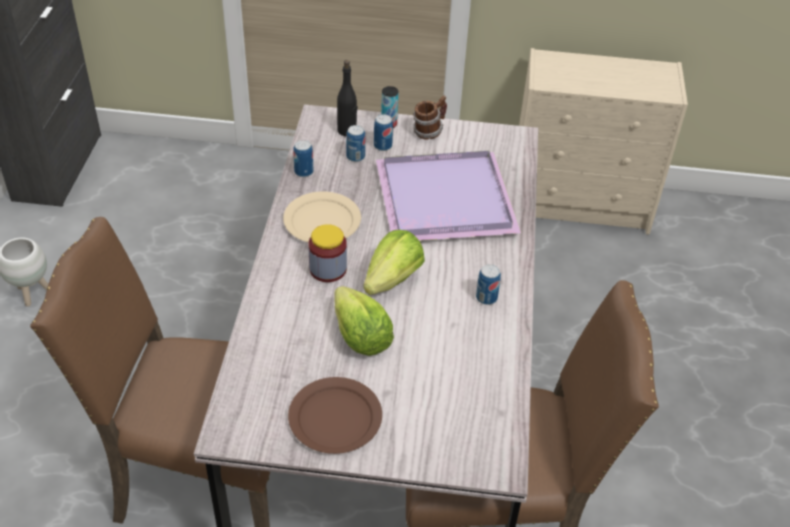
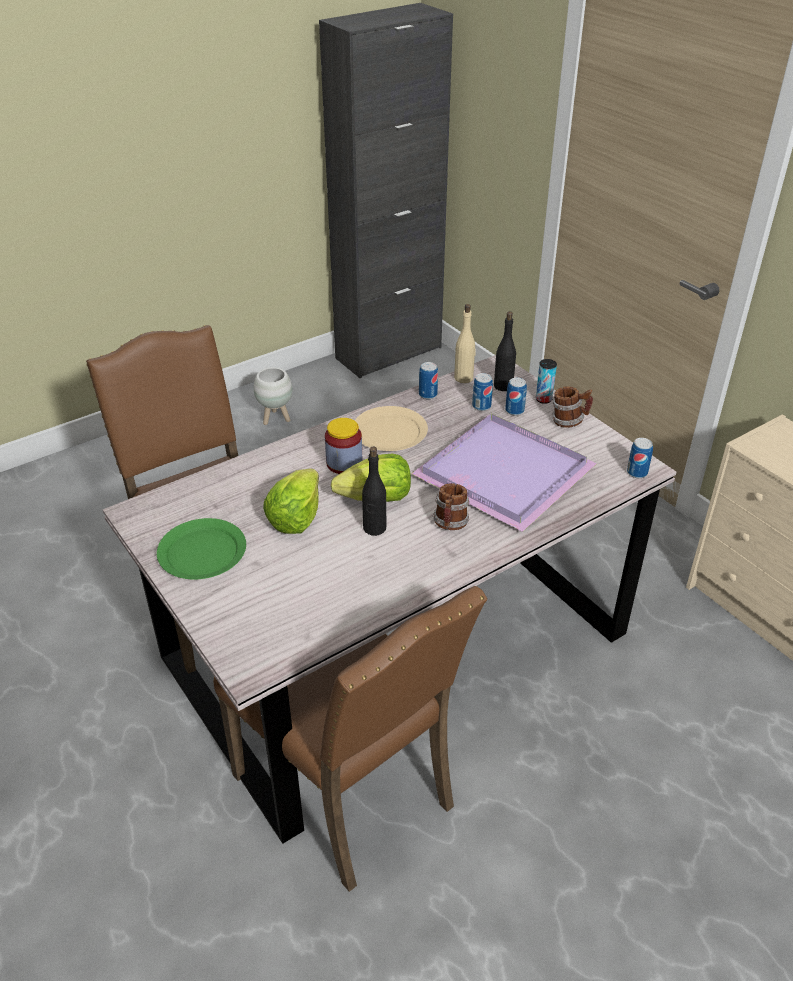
camera: 50 degrees right, 5 degrees down
brown plate [288,377,382,454] -> green plate [157,518,246,579]
can [476,264,501,305] -> can moved to [627,438,653,478]
none -> black bottle [362,447,386,536]
none -> mug [432,483,470,530]
none -> beige bottle [454,304,476,383]

